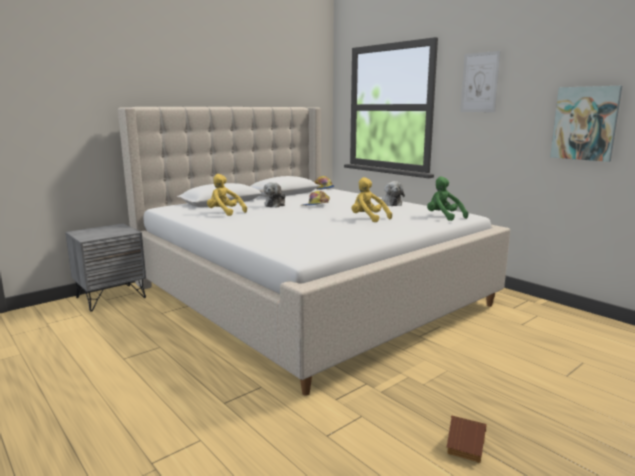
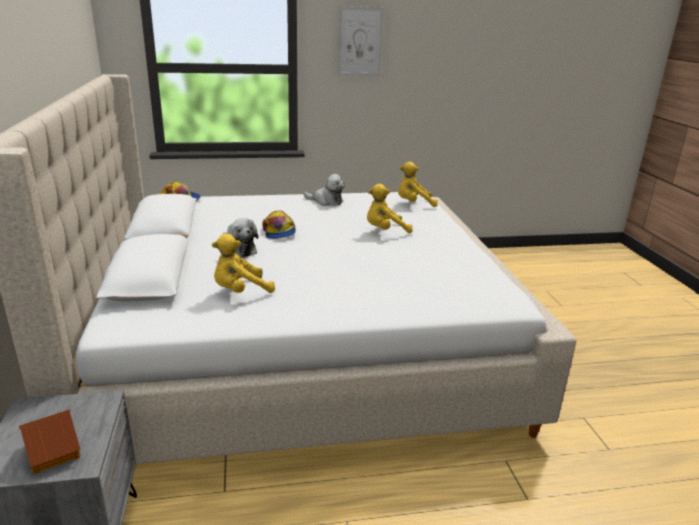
camera: 60 degrees left, 10 degrees up
green plush toy [427,176,468,221] -> yellow plush toy [398,162,438,207]
toy house [447,415,487,463] -> toy house moved to [19,409,80,474]
picture [550,86,622,162] -> none

